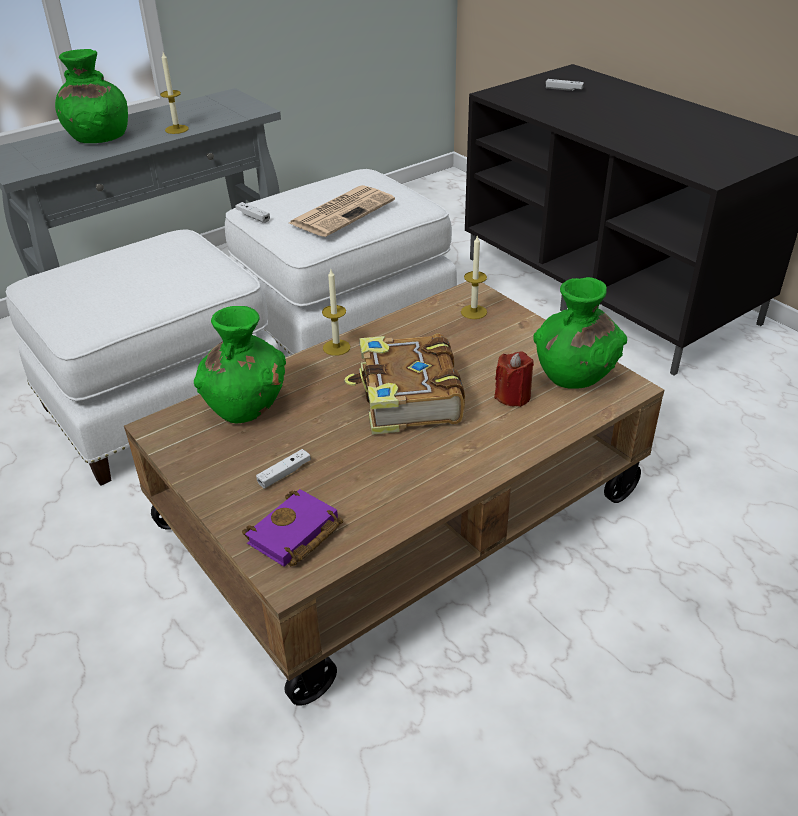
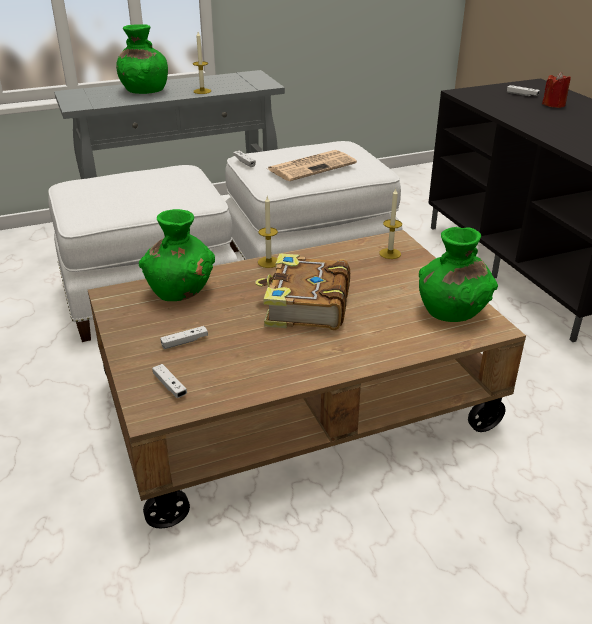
camera: 15 degrees right, 5 degrees down
purple book [242,489,343,567] -> white game controller [152,364,187,398]
red candle [494,351,534,407] -> red candle moved to [542,72,571,108]

